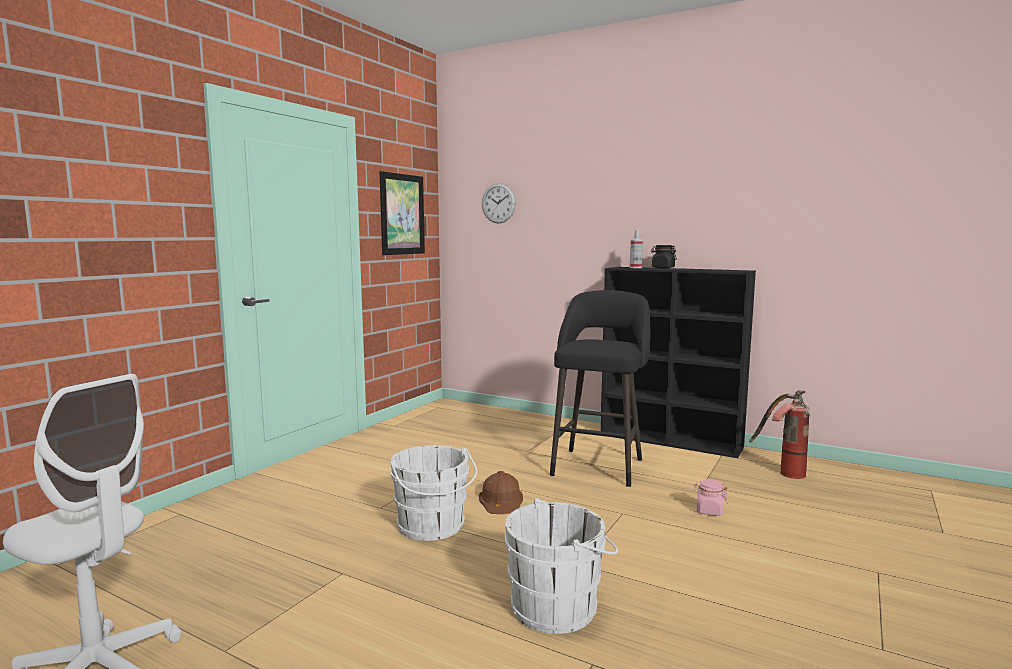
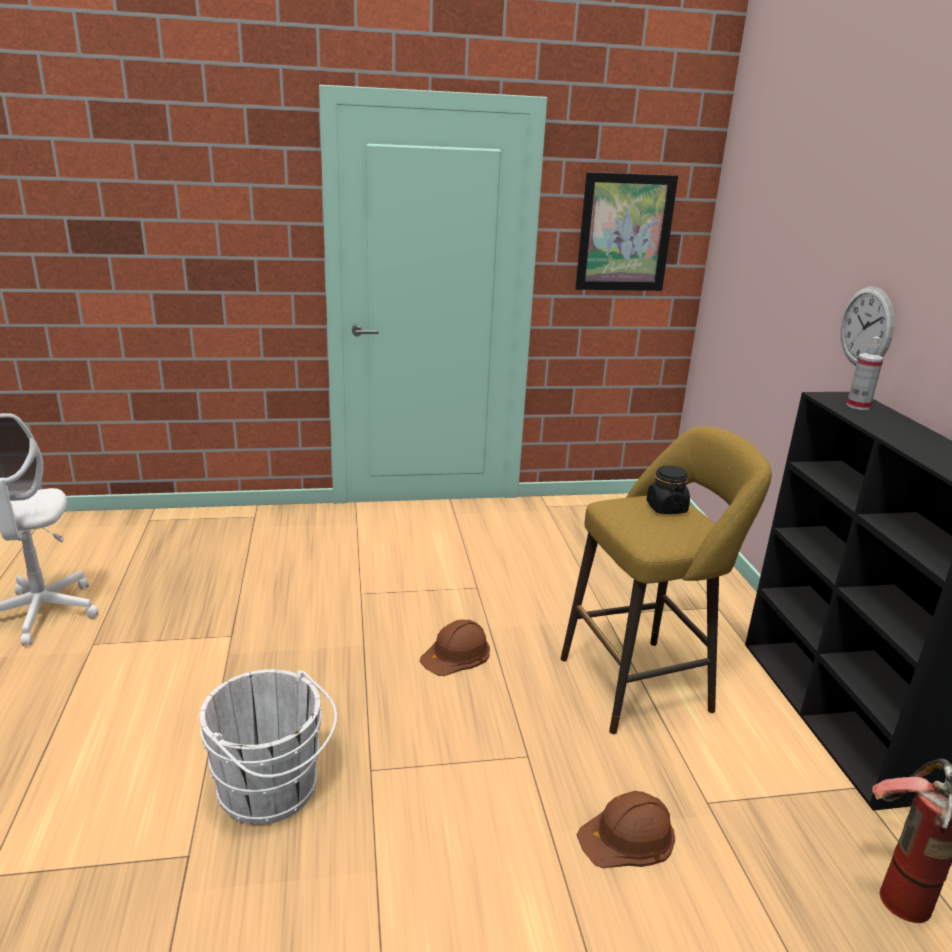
camera: 50 degrees right, 15 degrees up
white bucket [390,445,477,541] -> none
wall clock [482,183,516,224] -> wall clock moved to [841,286,894,366]
black stool [550,290,650,487] -> yellow stool [561,426,772,734]
black jar [651,245,677,269] -> black jar moved to [646,465,690,514]
pink jar [693,479,728,516] -> brown hard hat [577,791,675,868]

